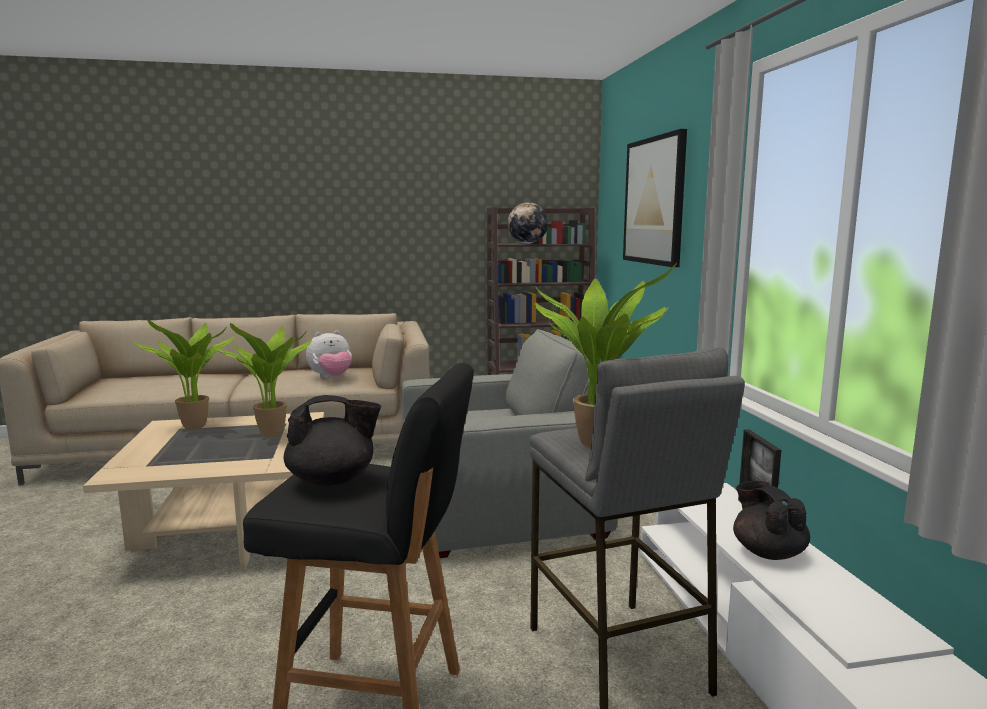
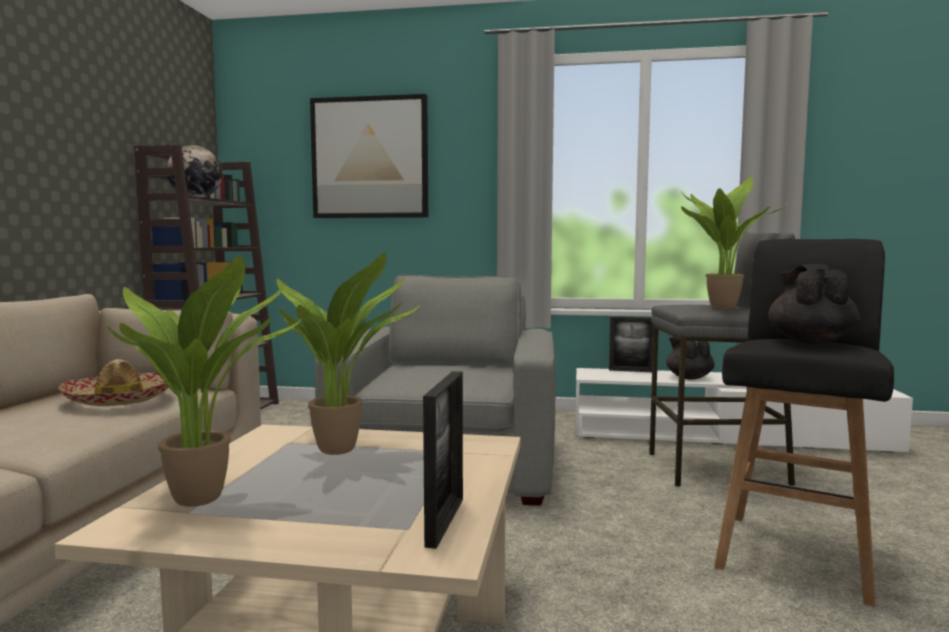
camera: 70 degrees left, 5 degrees down
plush toy [306,331,352,378] -> hat [58,359,169,406]
black teapot [733,481,810,560] -> black teapot turned 75 degrees clockwise [666,337,715,380]
none -> picture frame [423,371,463,549]

